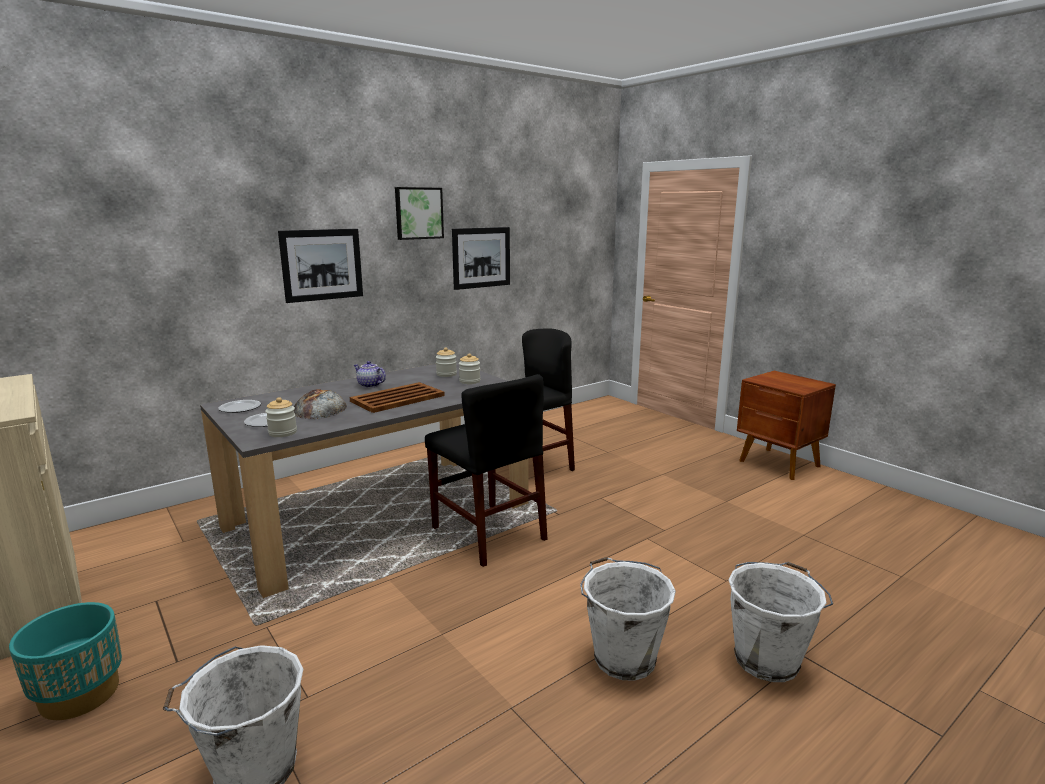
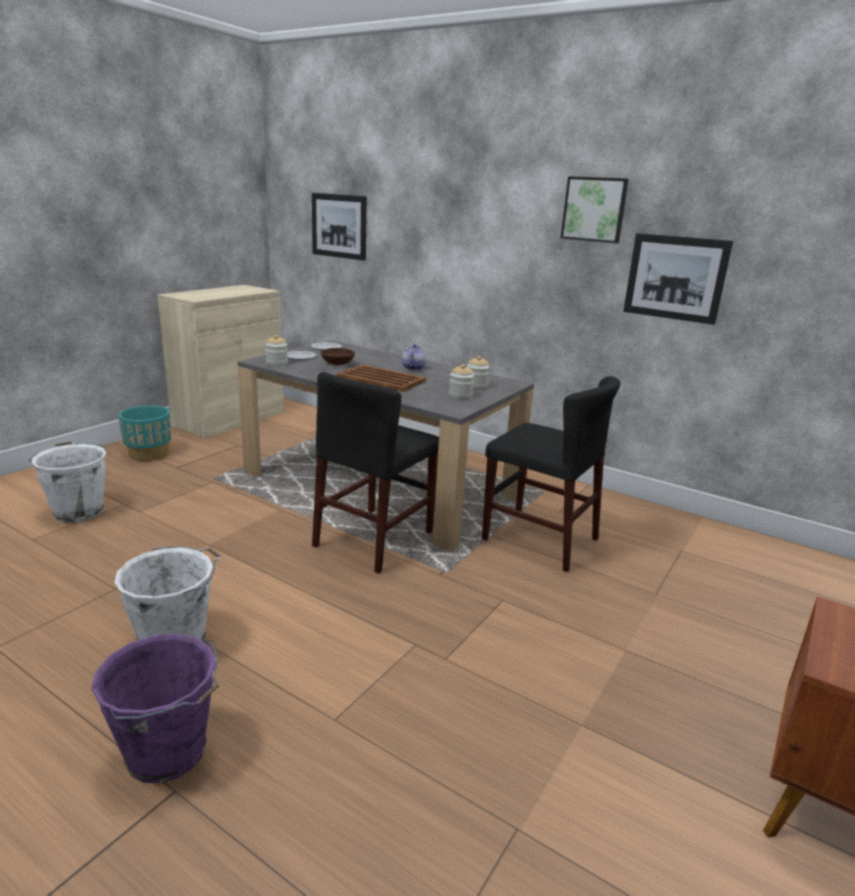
camera: 70 degrees right, 5 degrees up
picture [278,229,363,303] -> picture moved to [312,193,367,261]
bread [294,389,347,419] -> brown bowl [321,348,355,365]
white bucket [729,562,833,682] -> purple bucket [91,634,219,783]

